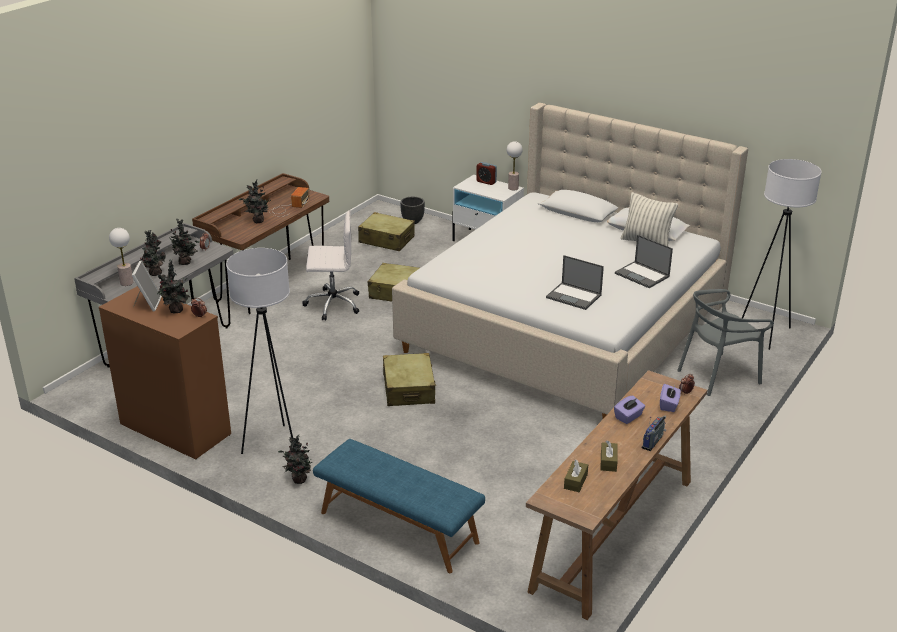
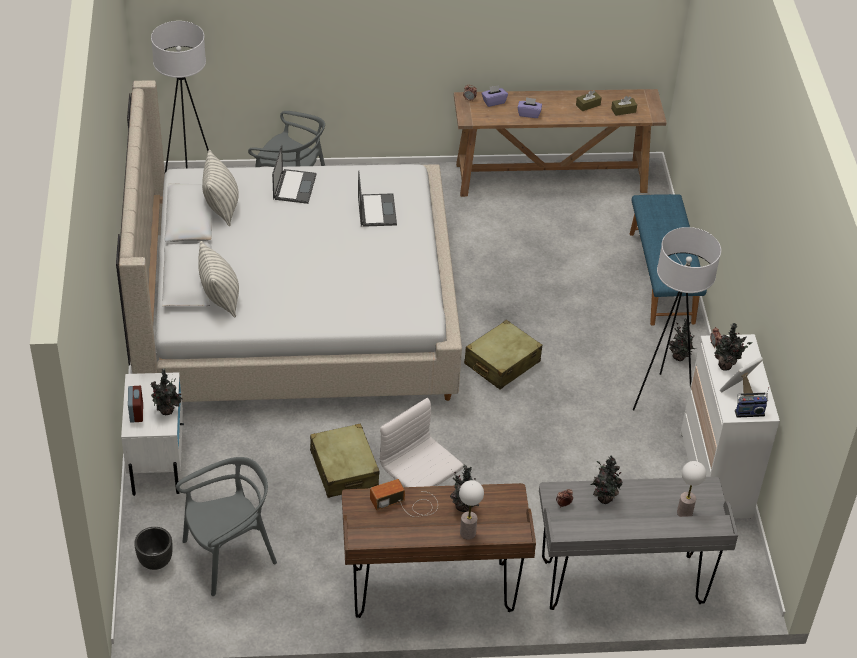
camera: 130 degrees left, 15 degrees up
brown dresser [99,286,231,460] -> white dresser [680,334,780,518]
potted plant [140,230,166,276] -> potted plant moved to [150,368,183,415]
beige suitcase [358,212,415,251] -> grey chair [176,457,277,596]
table lamp [507,141,523,190] -> table lamp moved to [459,480,484,540]
radio [642,415,667,451] -> radio moved to [735,387,769,418]
none -> pillow [198,241,239,318]

